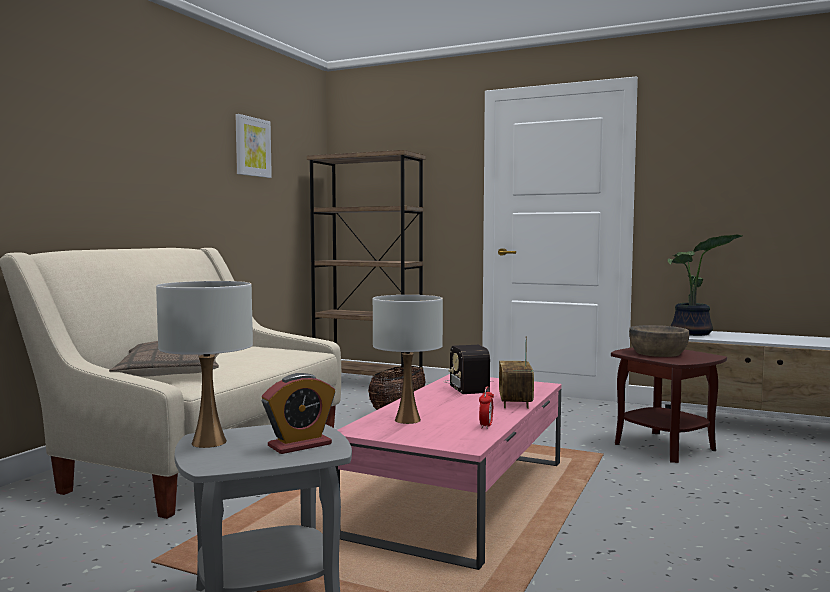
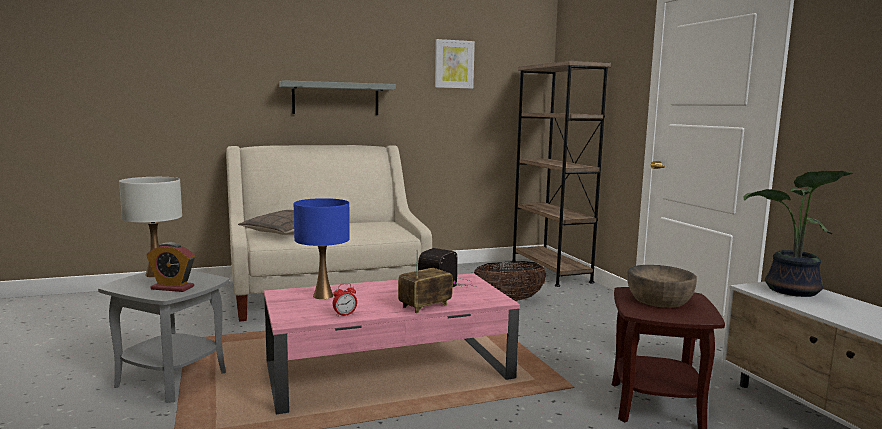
camera: 45 degrees right, 5 degrees up
white table lamp [373,295,443,424] -> blue table lamp [294,198,350,299]
none -> grey shelf [279,80,396,115]

